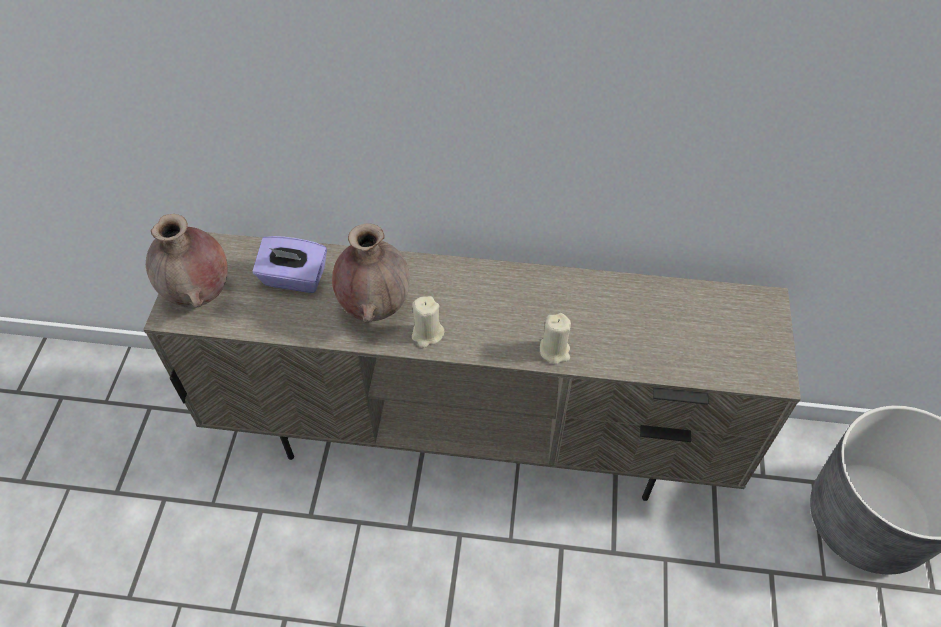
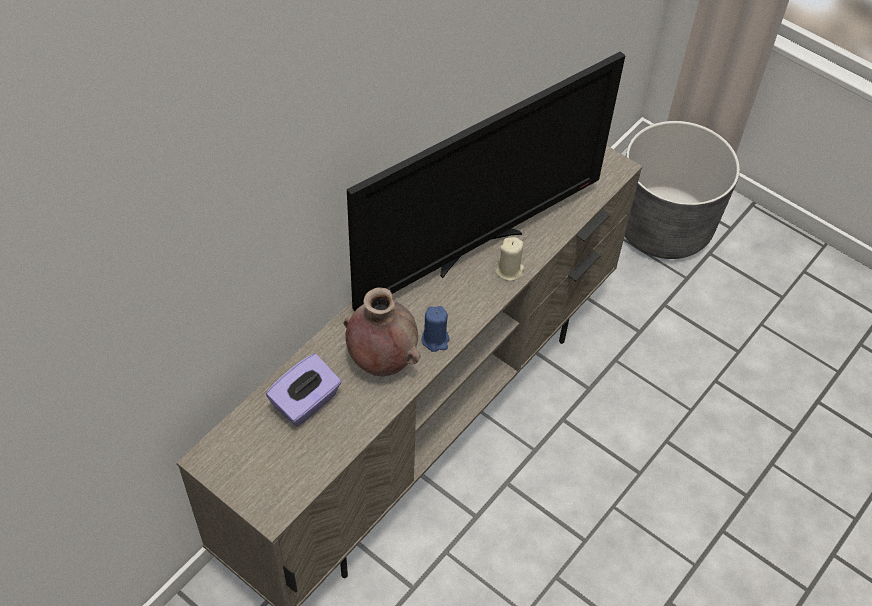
camera: 60 degrees left, 0 degrees up
brown vase [146,214,228,308] -> none
beige candle [412,296,445,348] -> blue candle [422,306,449,352]
none -> television [347,51,625,311]

